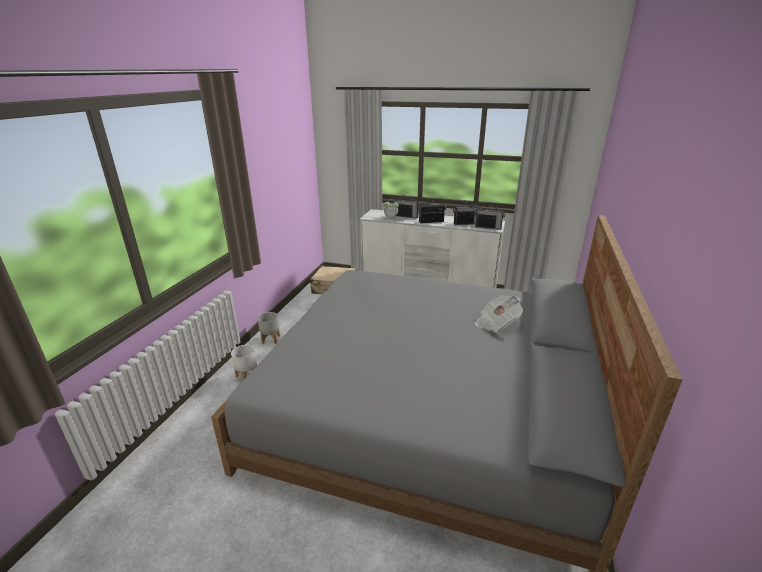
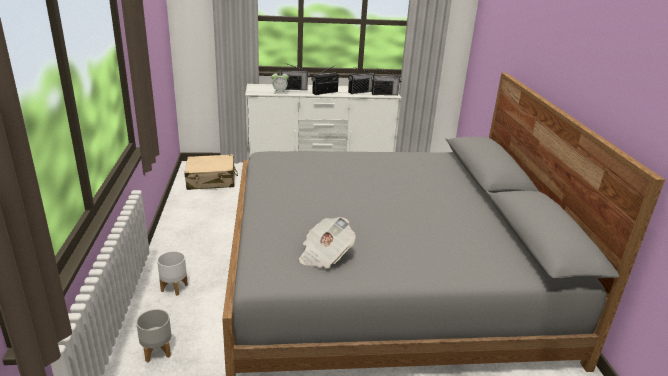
camera: 25 degrees left, 0 degrees up
grey planter [258,312,280,344] -> grey planter moved to [136,309,172,362]
newspaper [475,295,523,332] -> newspaper moved to [299,217,355,269]

